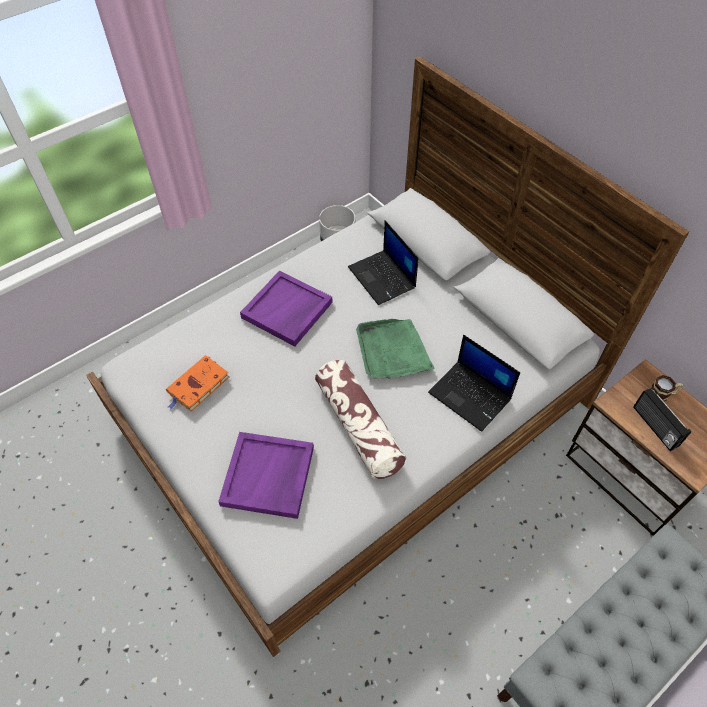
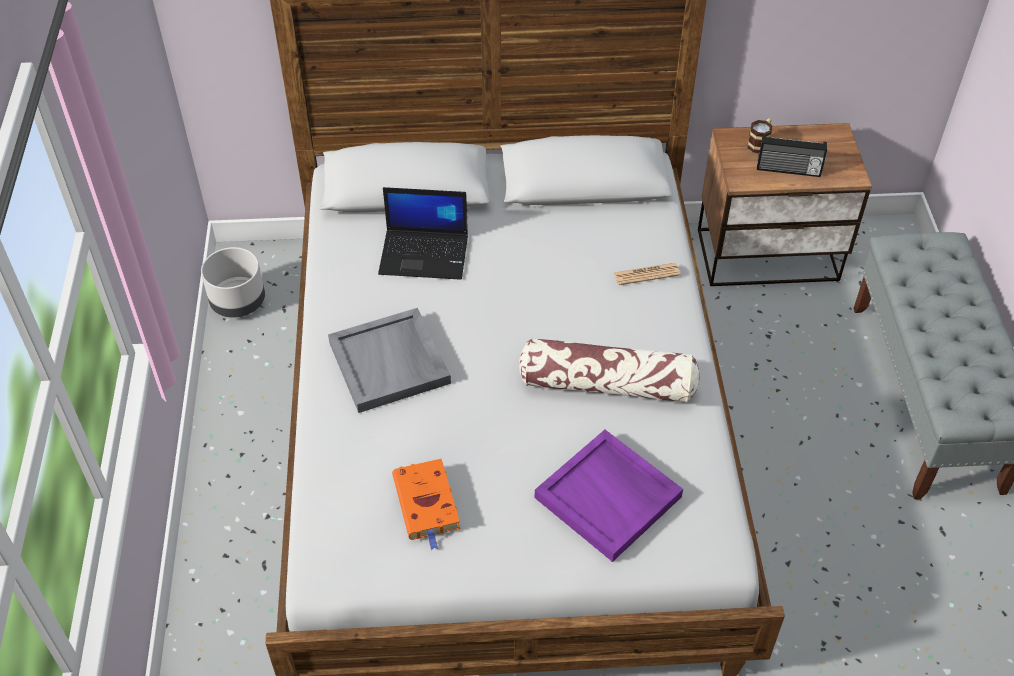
camera: 55 degrees left, 5 degrees down
purple tray [240,271,333,347] -> grey tray [328,308,451,413]
green tray [356,319,435,378] -> none
laptop [428,335,520,432] -> newspaper [614,263,680,285]

